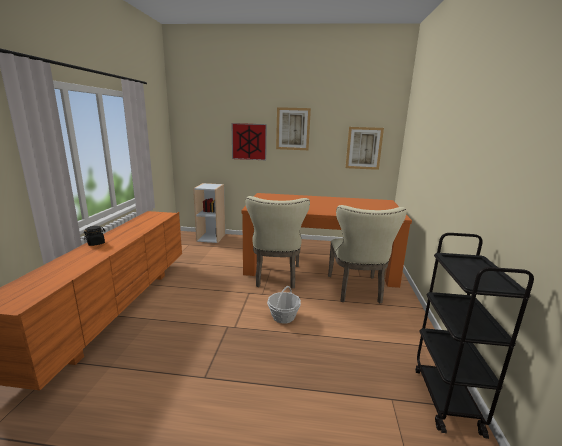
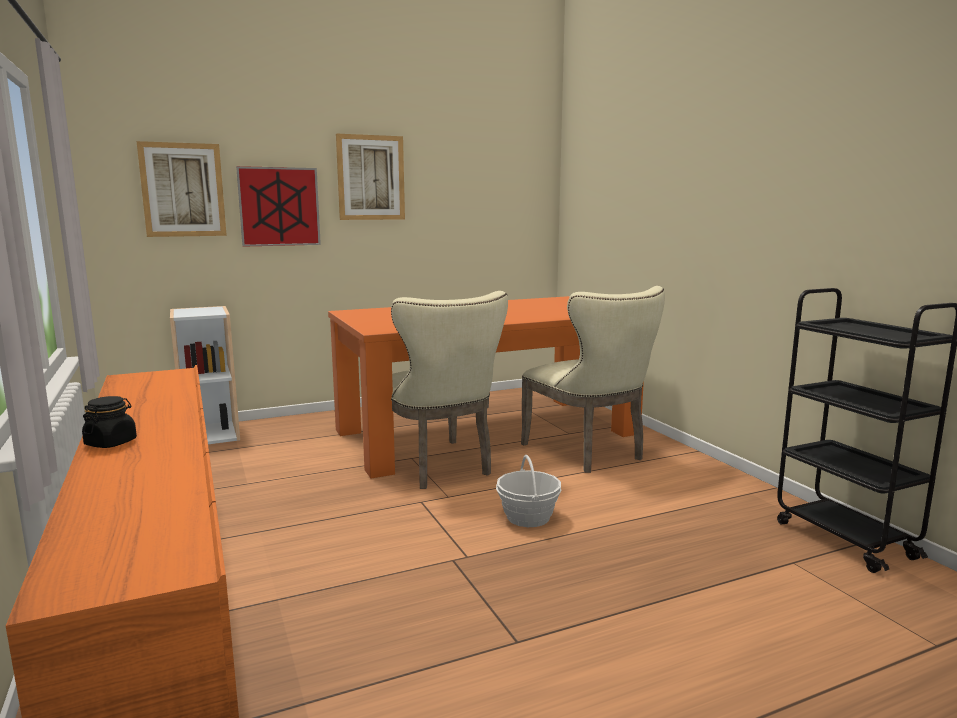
camera: 30 degrees left, 5 degrees down
picture [345,127,384,170] -> picture moved to [137,141,227,237]

